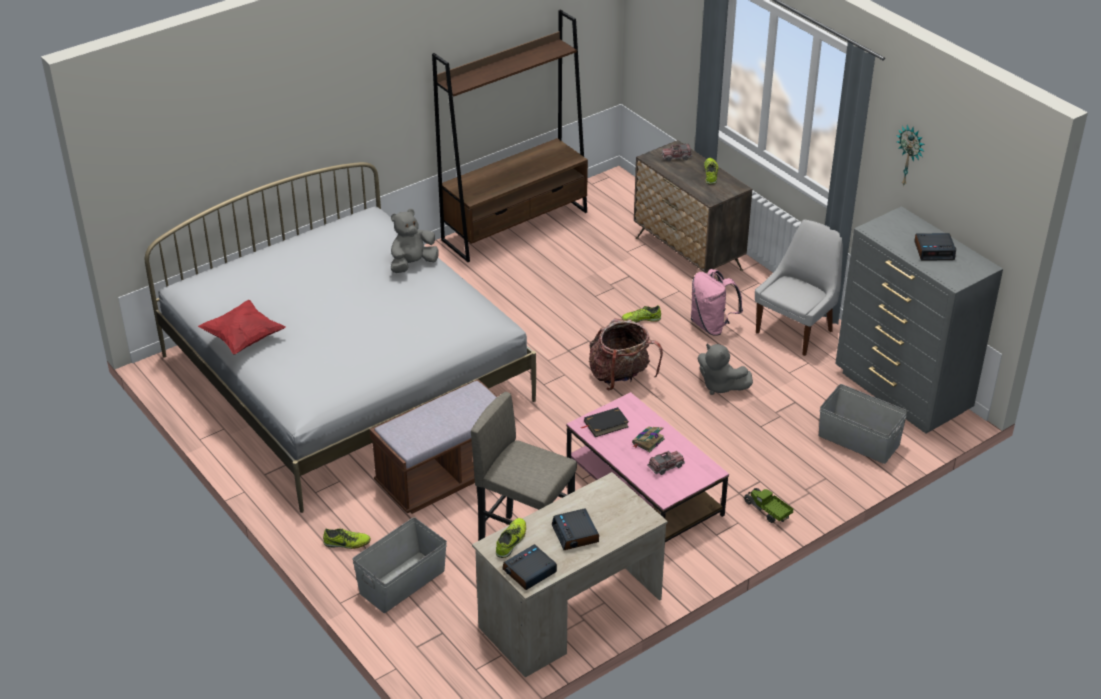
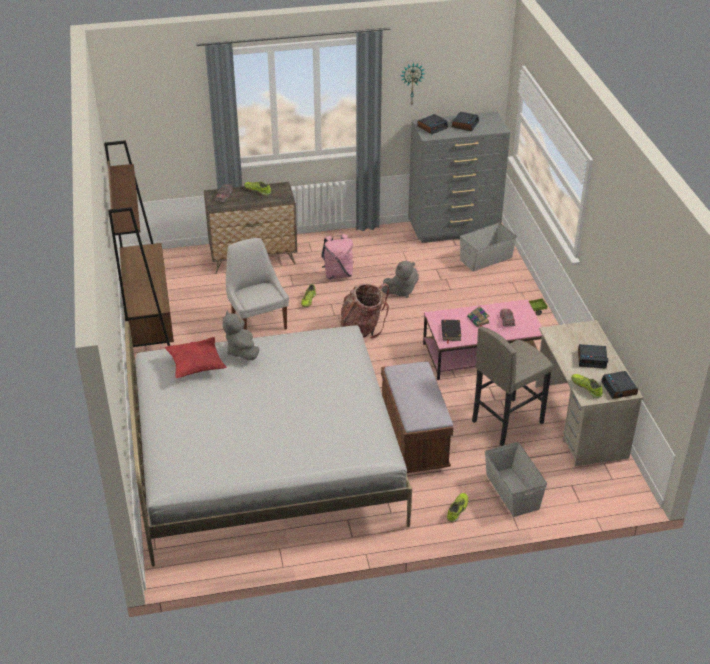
camera: 65 degrees left, 0 degrees up
red pillow [198,300,286,354] -> red pillow moved to [165,337,226,378]
white chair [755,220,843,356] -> white chair moved to [226,238,289,330]
none -> alarm clock [417,114,448,134]

